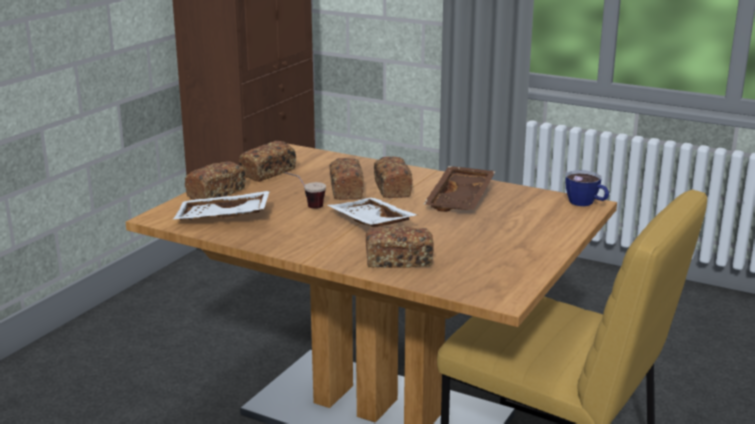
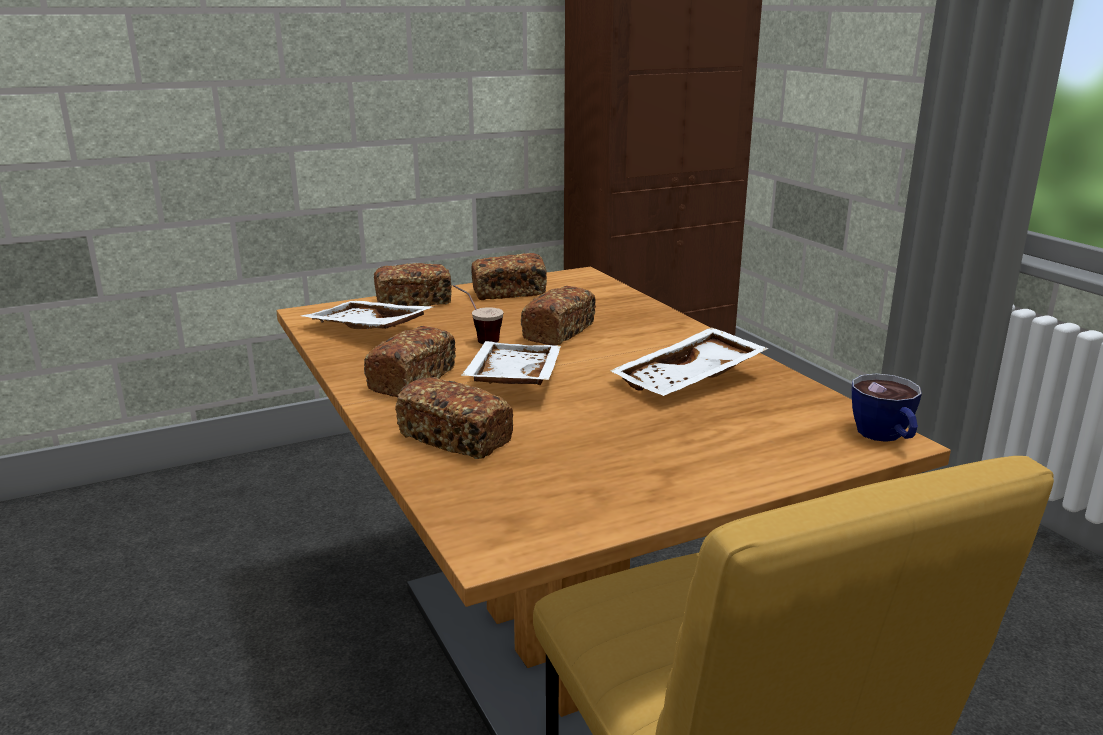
camera: 35 degrees right, 0 degrees up
bread [374,157,413,198] -> bread moved to [364,326,456,397]
brown tray [424,166,496,212] -> white tray [610,327,768,396]

